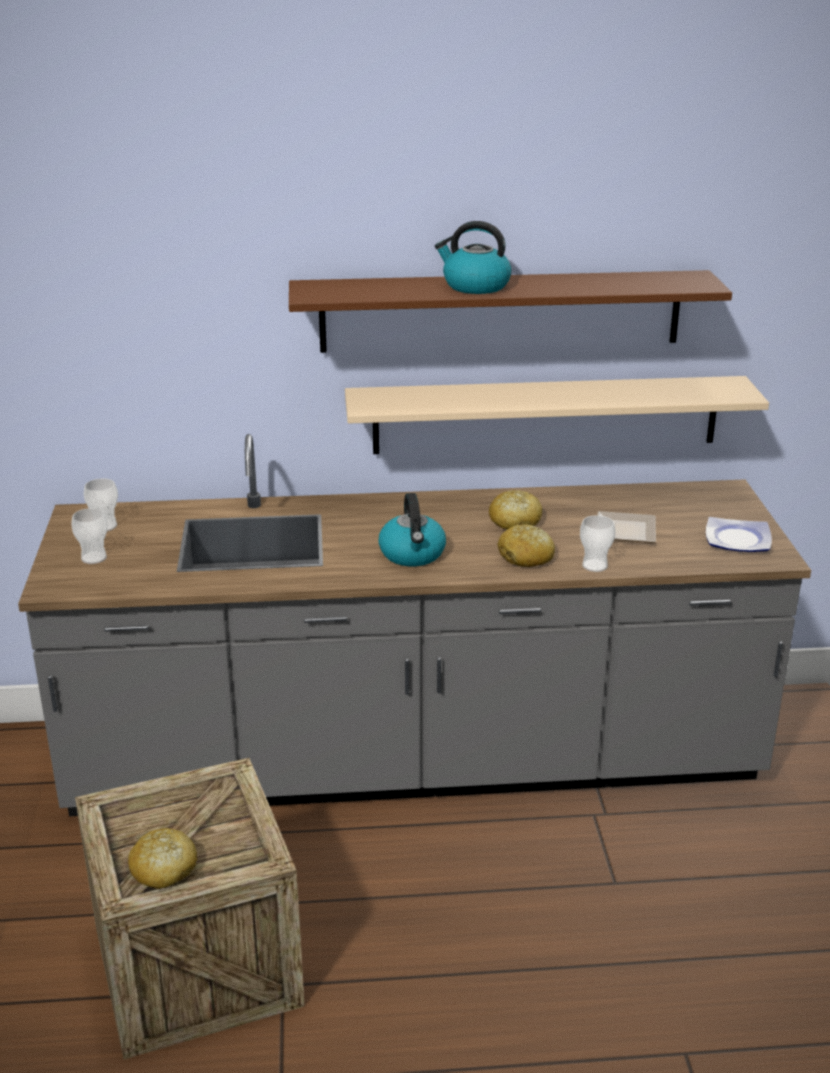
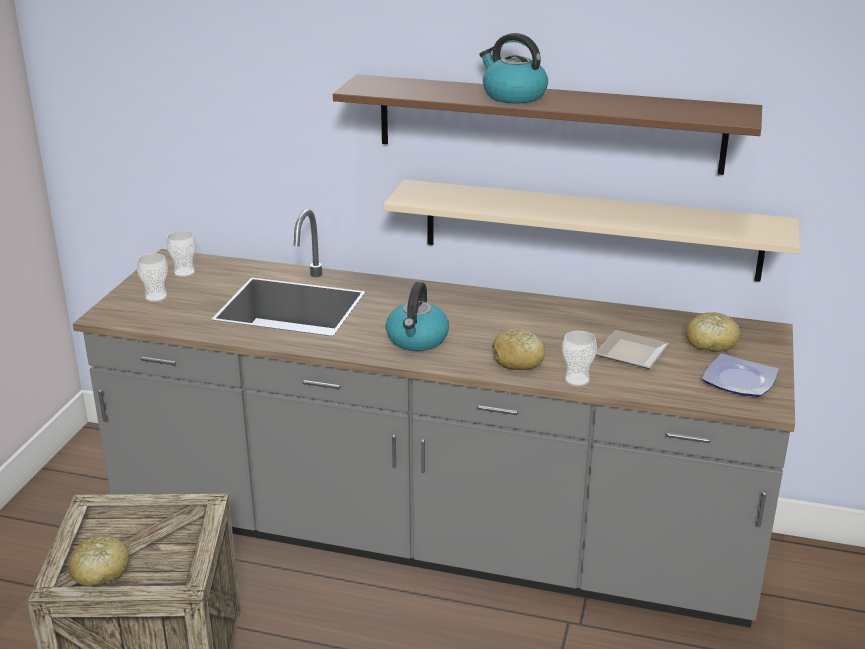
camera: 20 degrees right, 0 degrees up
bread [489,490,542,529] -> bread moved to [685,312,740,352]

